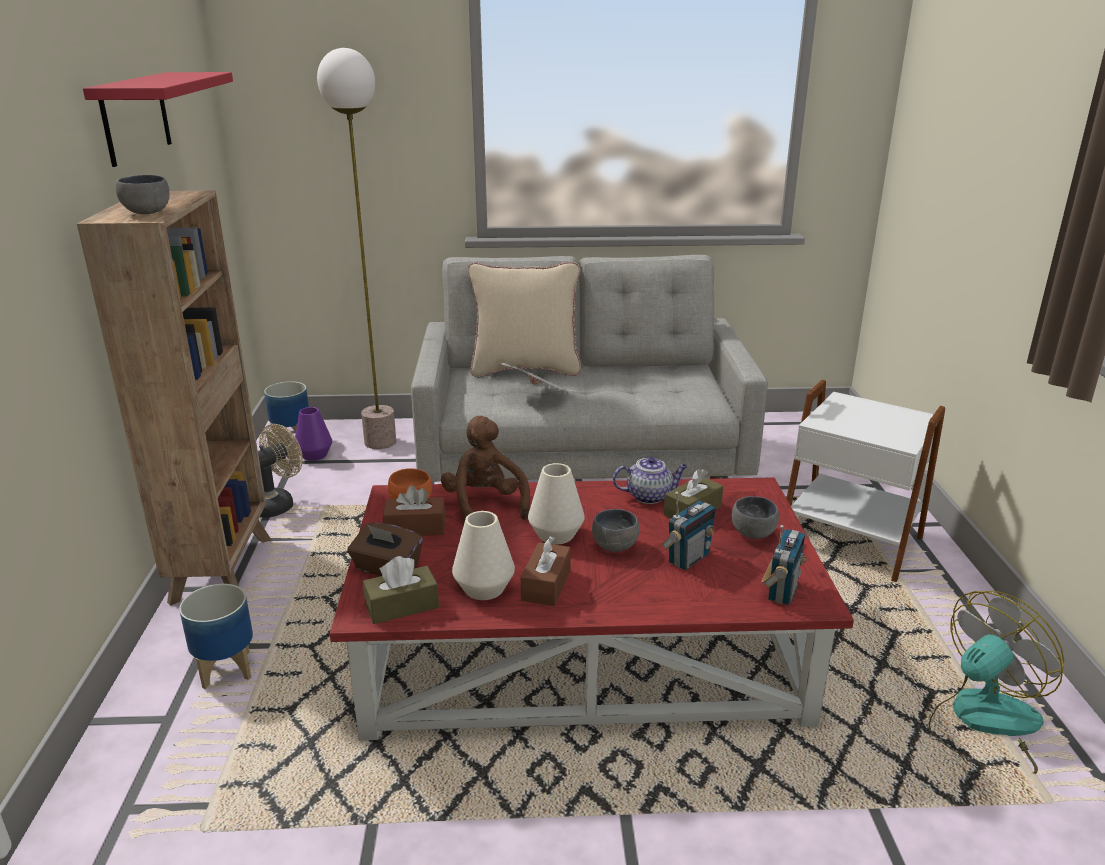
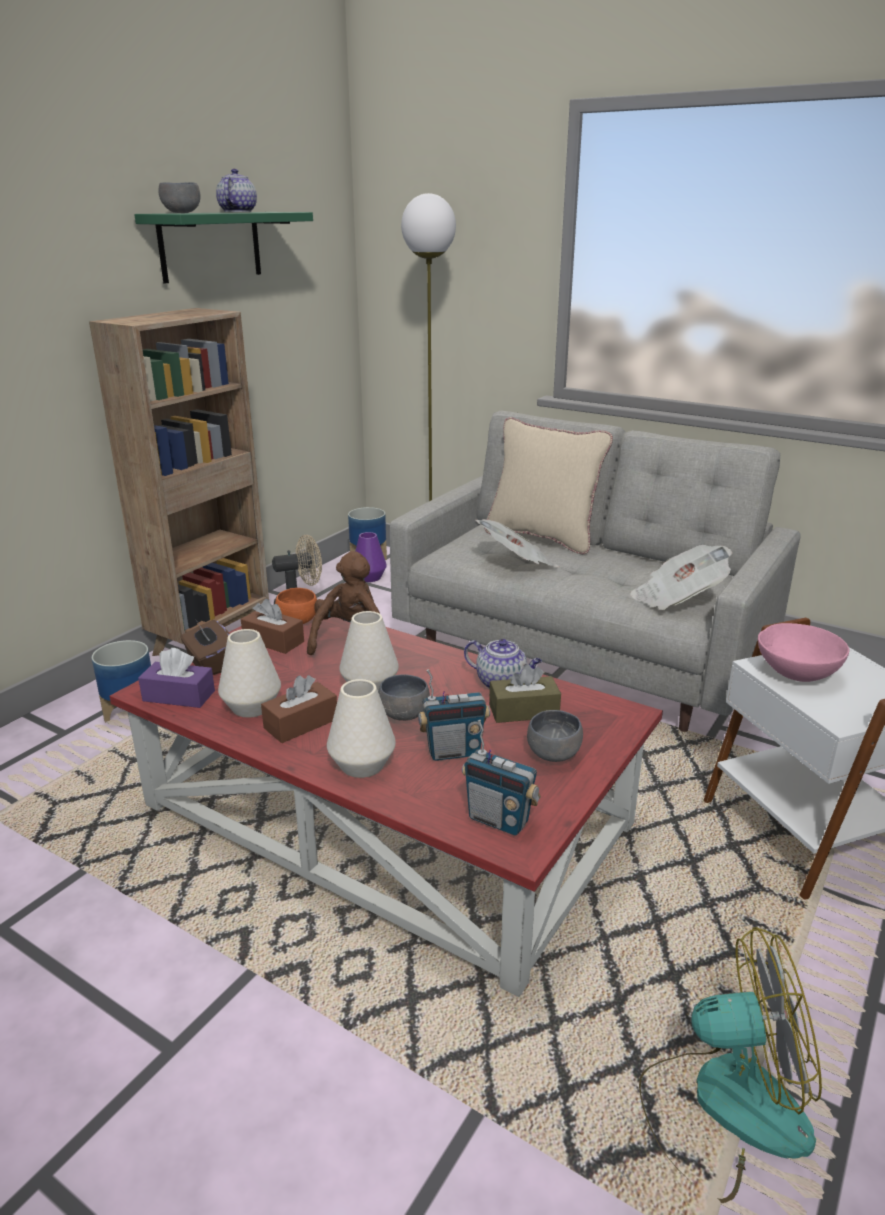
camera: 35 degrees right, 0 degrees up
red shelf [83,72,233,167] -> green shelf [134,212,313,283]
grey bowl [116,175,170,214] -> grey bowl moved to [158,182,201,213]
brown tissue box [363,556,439,624] -> purple tissue box [138,648,215,708]
radio [761,525,807,605] -> radio turned 60 degrees clockwise [462,720,541,836]
none -> teapot [216,169,257,212]
none -> white vase [327,679,396,778]
none -> newspaper [630,545,733,610]
none -> pink bowl [758,623,849,682]

